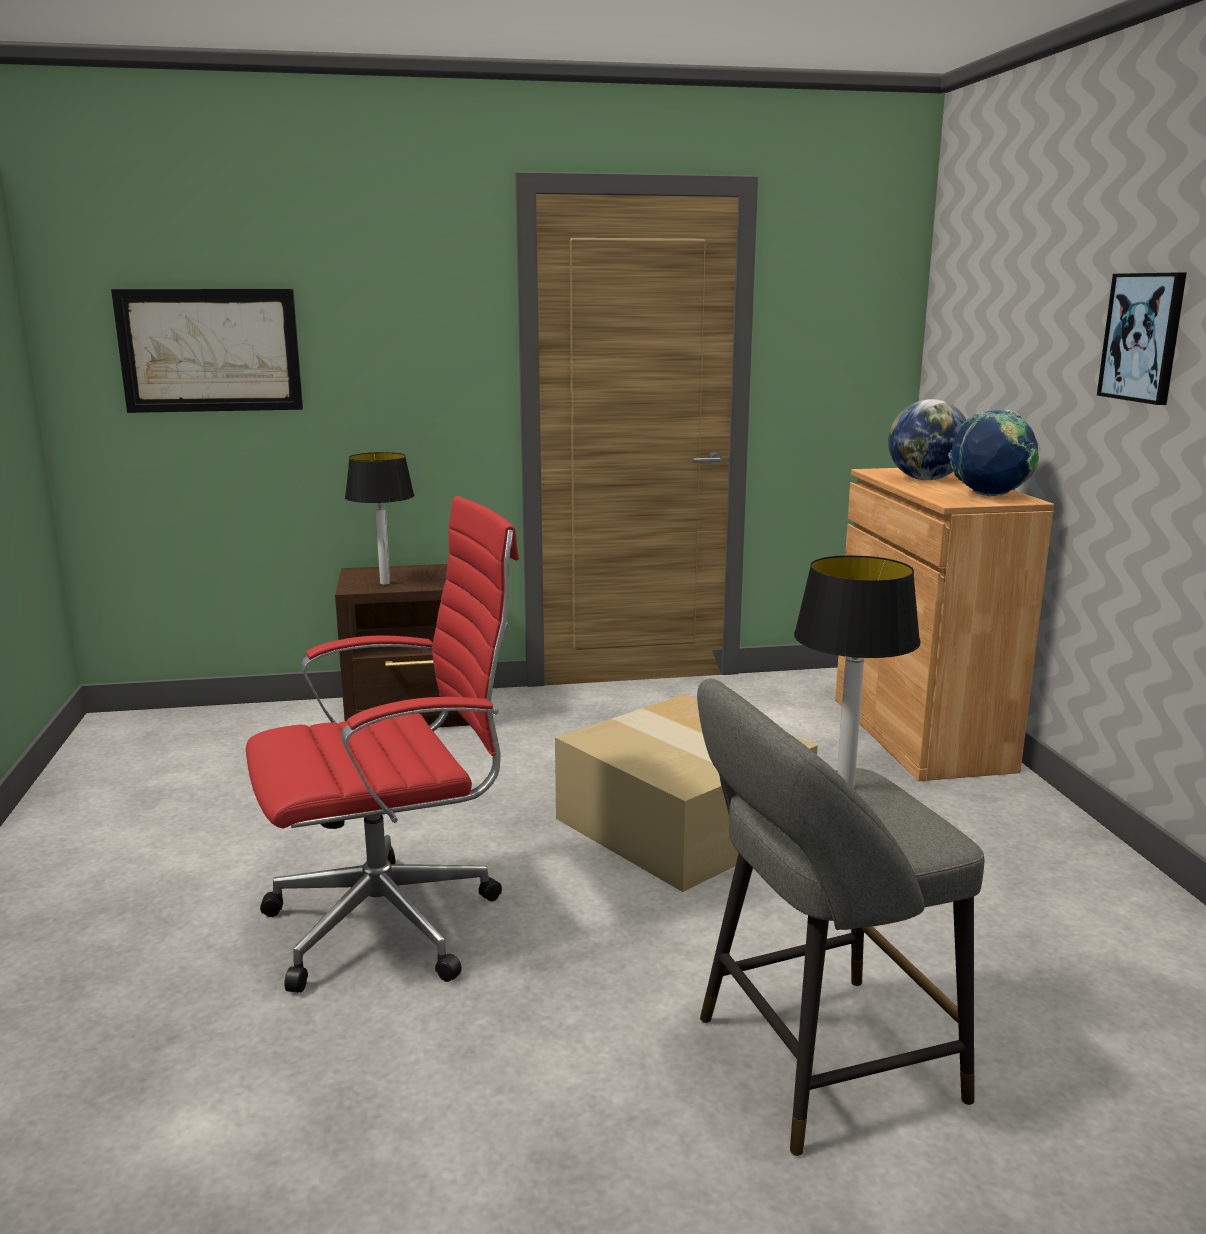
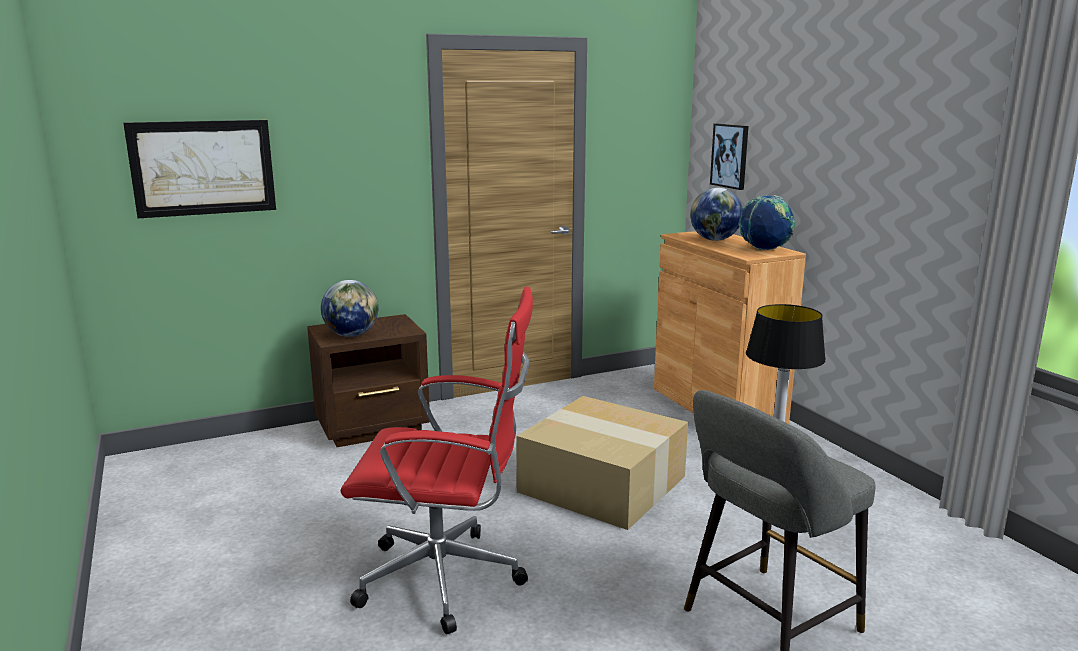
camera: 15 degrees left, 0 degrees up
red office chair [246,496,519,993] -> red office chair turned 45 degrees clockwise [341,287,533,634]
table lamp [345,452,414,585] -> globe [321,280,378,337]
picture [1097,273,1187,405] -> picture moved to [710,124,749,190]

